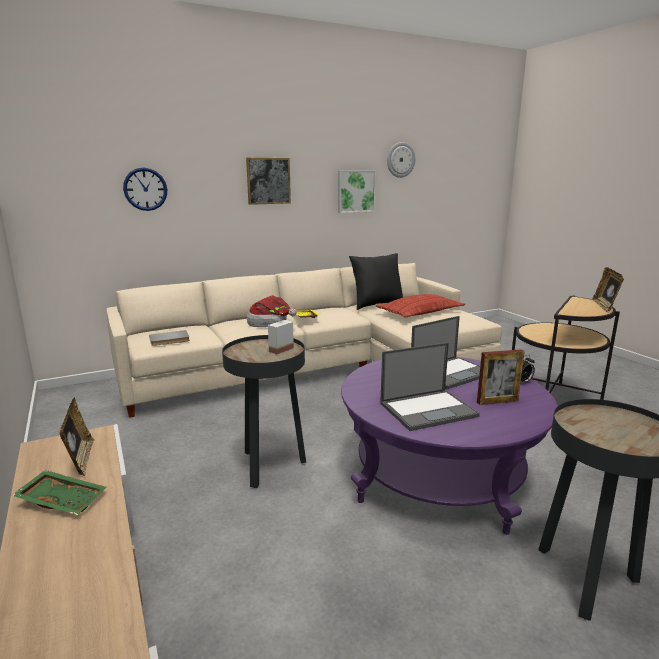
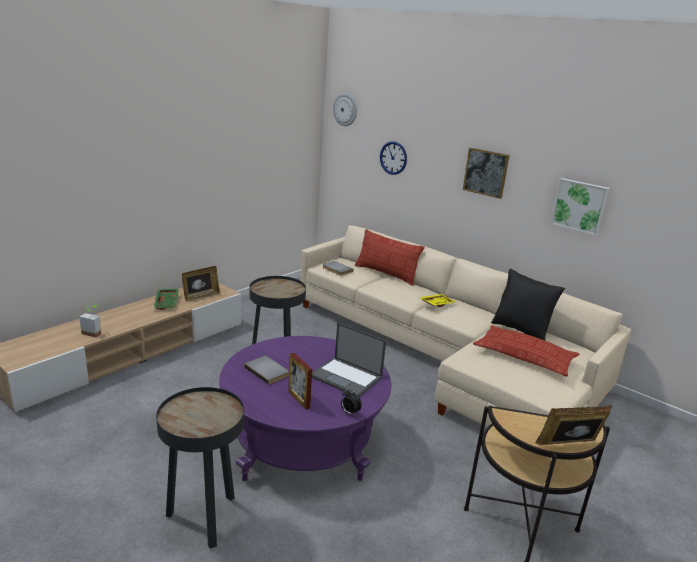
camera: 65 degrees right, 5 degrees up
hat [247,295,297,327] -> none
potted plant [268,306,294,354] -> potted plant moved to [80,305,101,338]
laptop [380,342,480,431] -> grey book [244,356,289,385]
wall clock [387,142,416,178] -> wall clock moved to [333,93,357,126]
none -> pillow [355,229,424,286]

